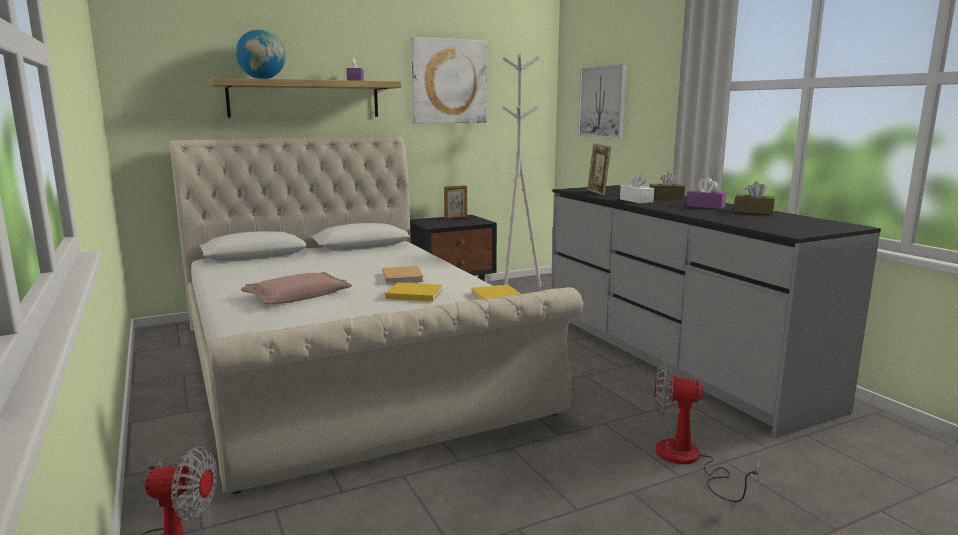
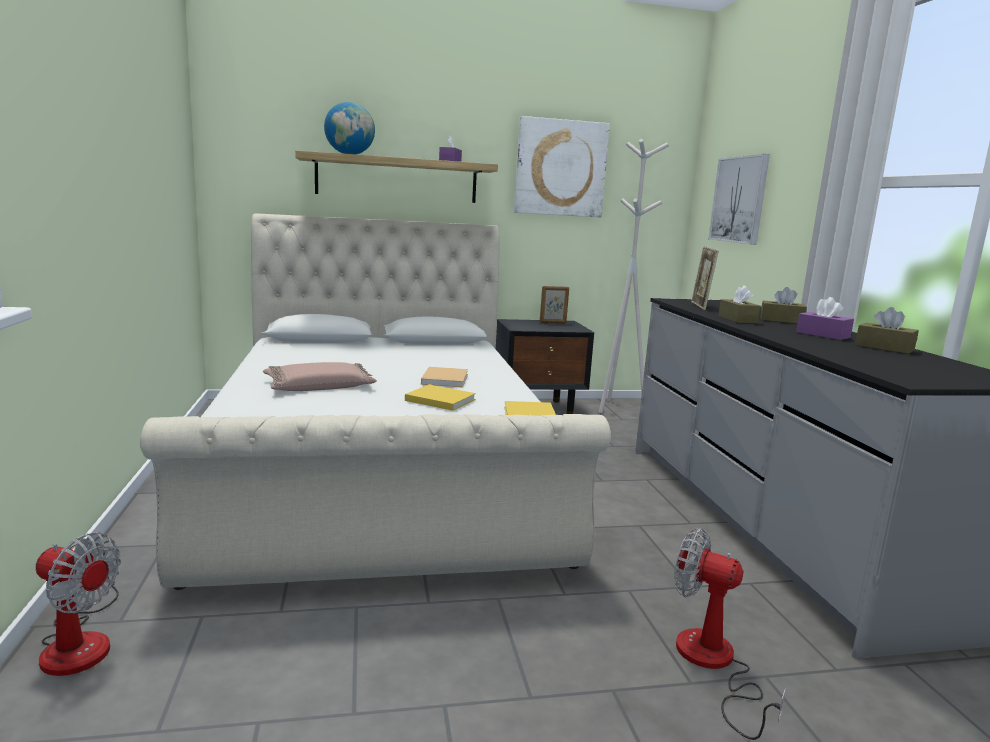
camera: 15 degrees right, 0 degrees up
white tissue box [620,173,654,203] -> brown tissue box [718,285,761,324]

